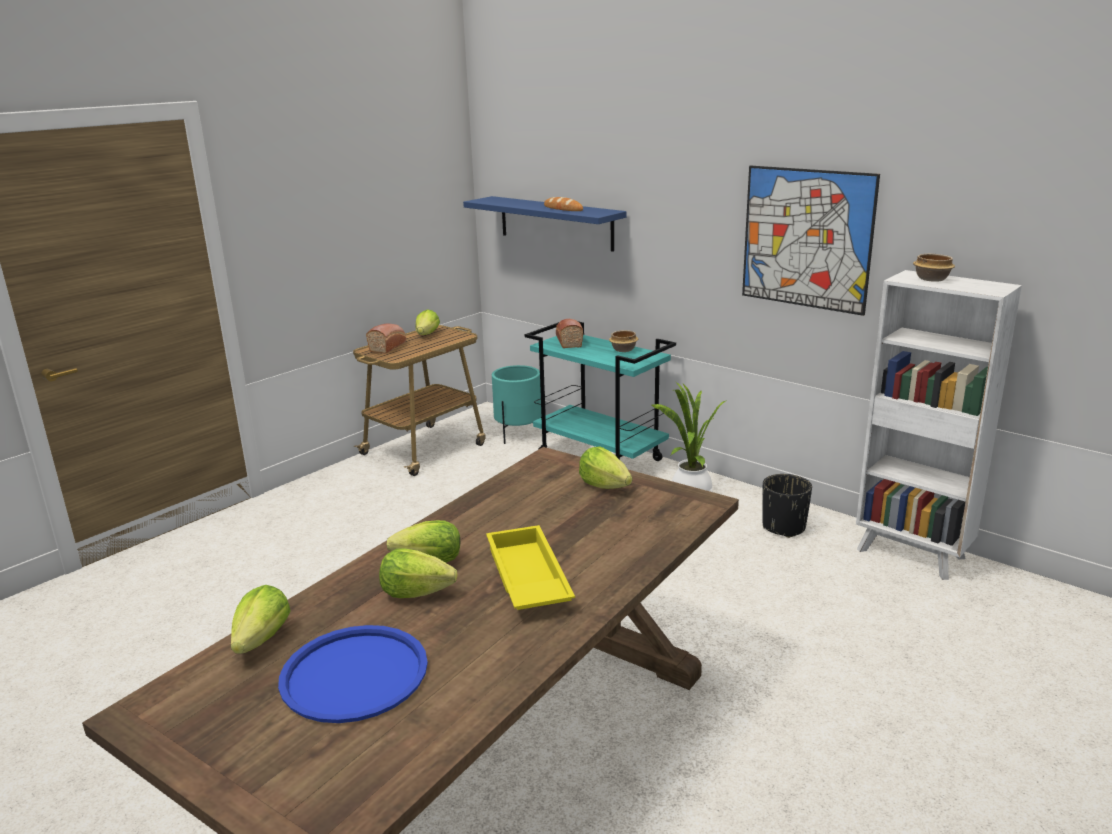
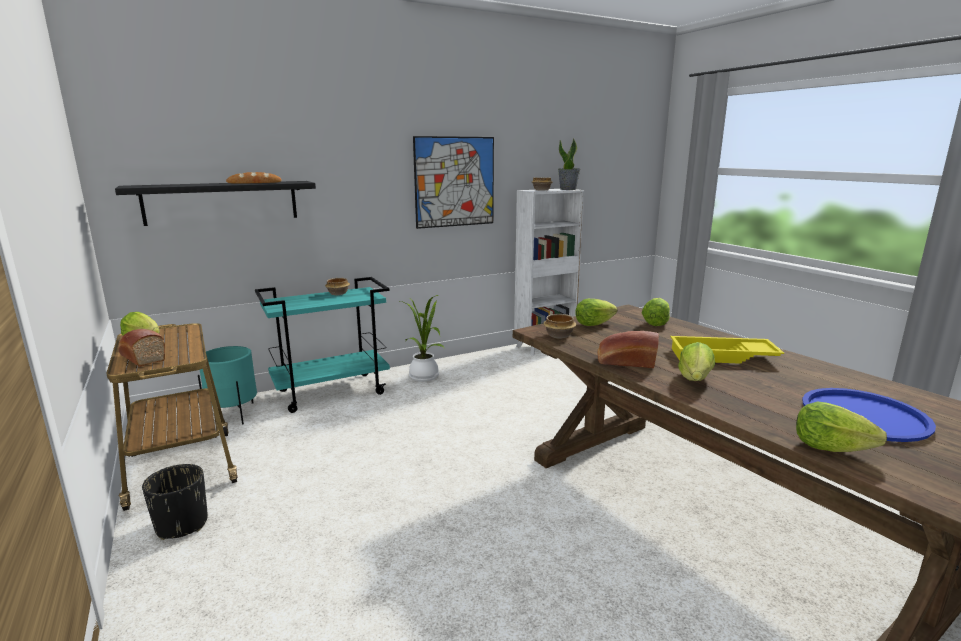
camera: 70 degrees left, 5 degrees down
lettuce [379,548,457,598] -> lettuce moved to [642,298,670,326]
blue shelf [463,196,627,252] -> black shelf [115,181,316,226]
bread [556,319,583,348] -> bread moved to [598,331,659,368]
black planter [762,474,812,538] -> black planter moved to [142,464,208,540]
none -> bowl [543,314,576,339]
none -> potted plant [558,139,580,190]

